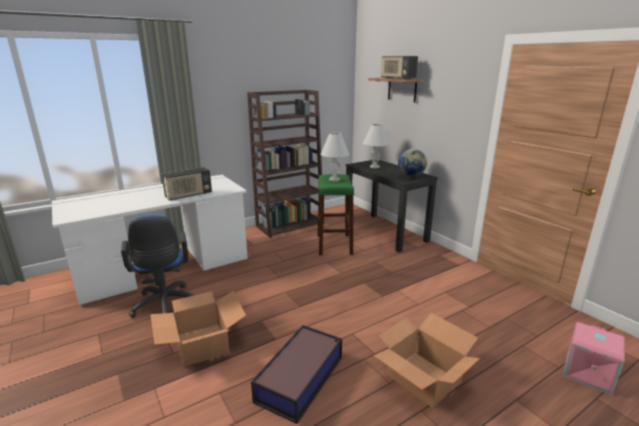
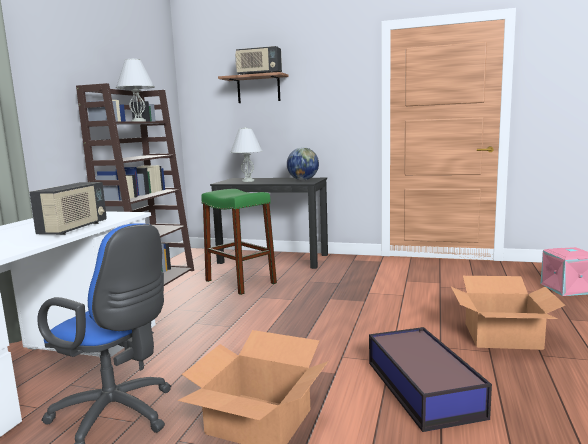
camera: 40 degrees left, 10 degrees down
white table lamp [320,132,350,181] -> white table lamp moved to [116,58,155,121]

